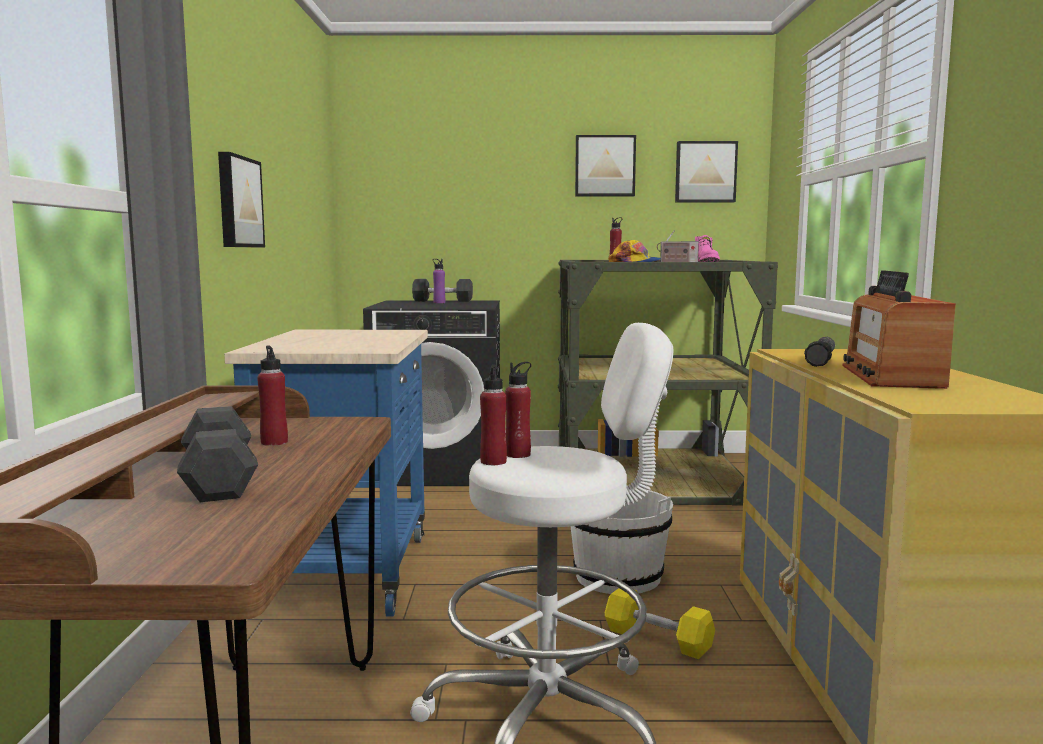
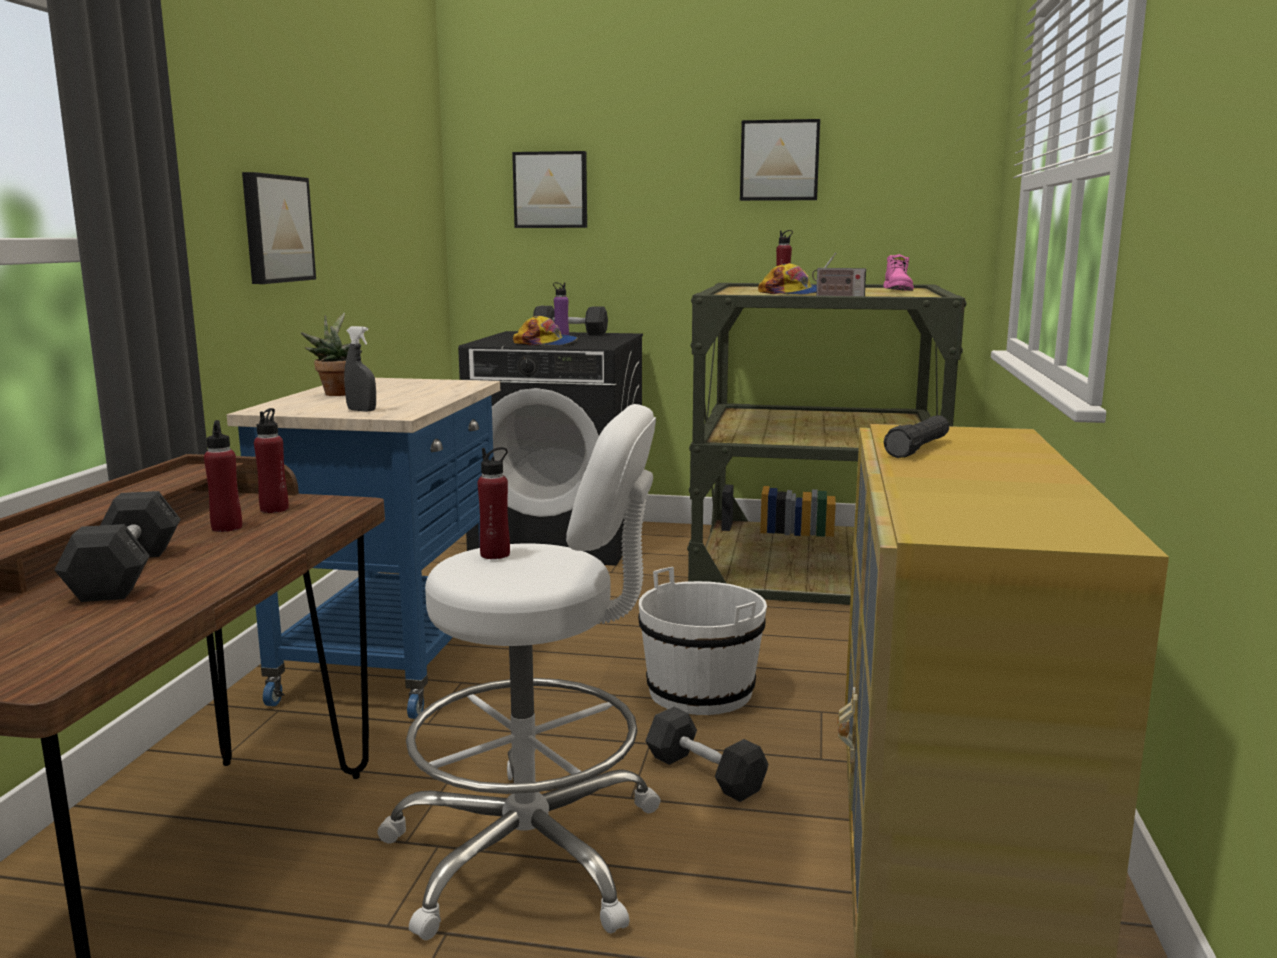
camera: 10 degrees right, 5 degrees up
red bottle [480,365,507,465] -> red bottle moved to [254,408,289,513]
yellow dumbbell [605,588,715,659] -> grey dumbbell [645,707,768,802]
picture [675,141,738,202] -> picture moved to [512,151,587,228]
radio [842,270,956,389] -> none
none -> potted plant [301,313,362,396]
none -> grey spray bottle [344,326,376,412]
none -> cap [513,316,578,345]

